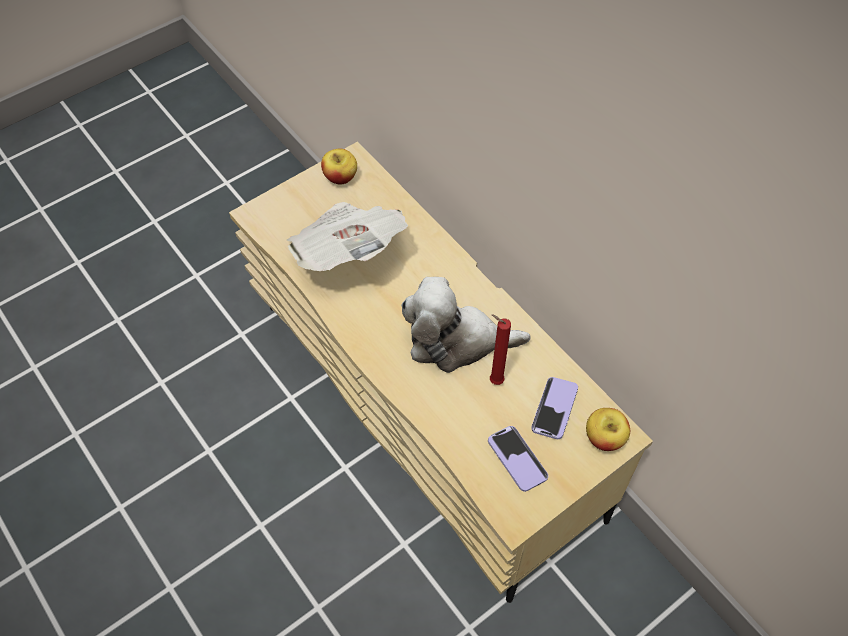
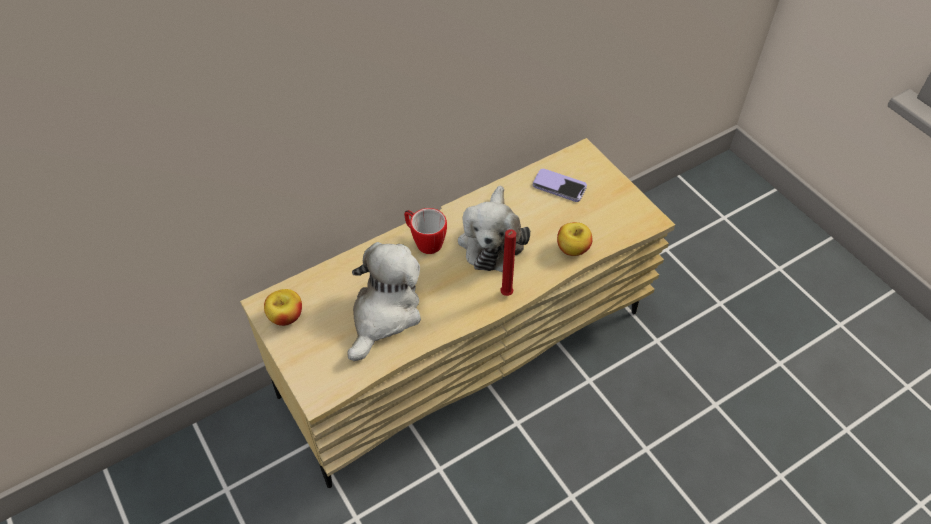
camera: 85 degrees left, 5 degrees down
newspaper [287,202,408,271] -> plush toy [347,242,421,361]
phone [488,426,548,492] -> none
red candle [490,314,511,385] -> red candle moved to [500,229,516,296]
apple [586,408,630,451] -> apple moved to [557,222,592,256]
none -> mug [404,208,447,254]

